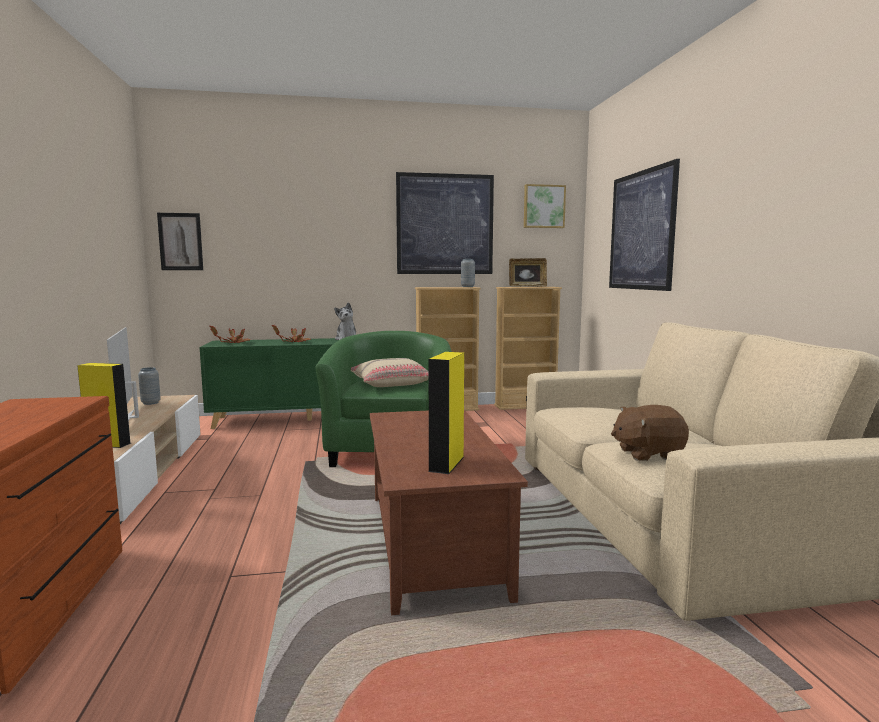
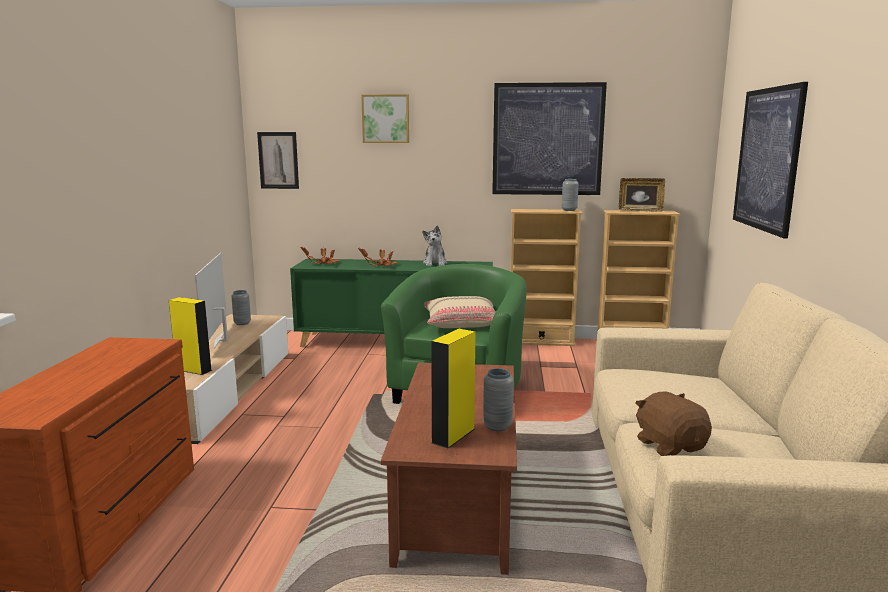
camera: 15 degrees right, 5 degrees up
picture [524,184,566,228] -> picture moved to [361,94,409,143]
brown plush toy [611,405,689,461] -> brown plush toy turned 60 degrees clockwise [635,392,712,456]
none -> grey vase [483,368,514,431]

